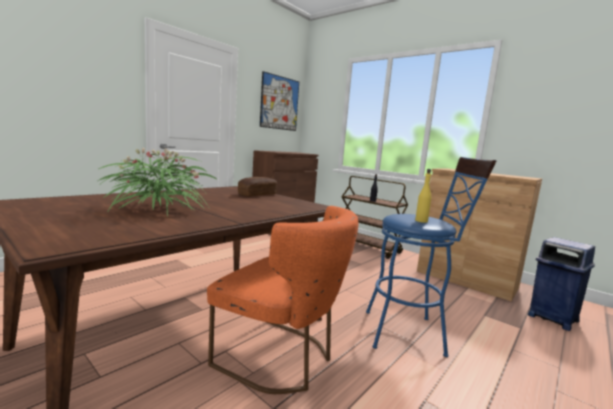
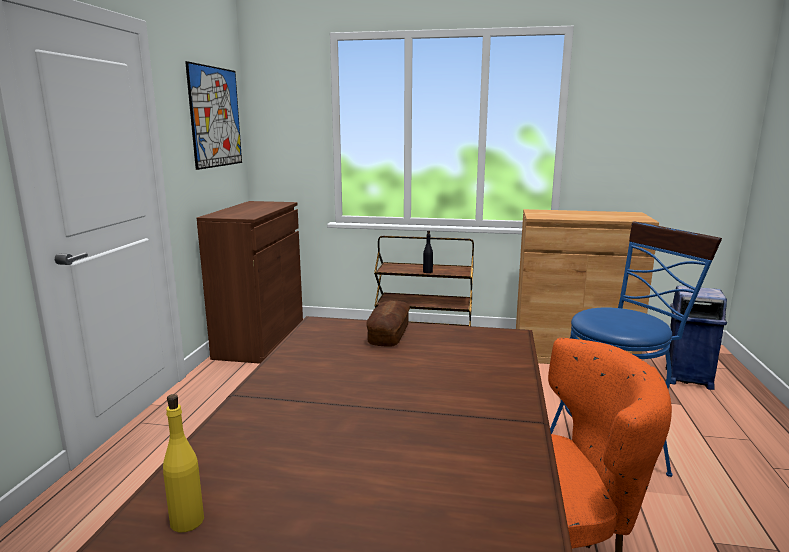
camera: 30 degrees left, 5 degrees up
potted plant [98,148,218,217] -> none
yellow bottle [415,169,431,223] -> yellow bottle moved to [163,394,204,533]

